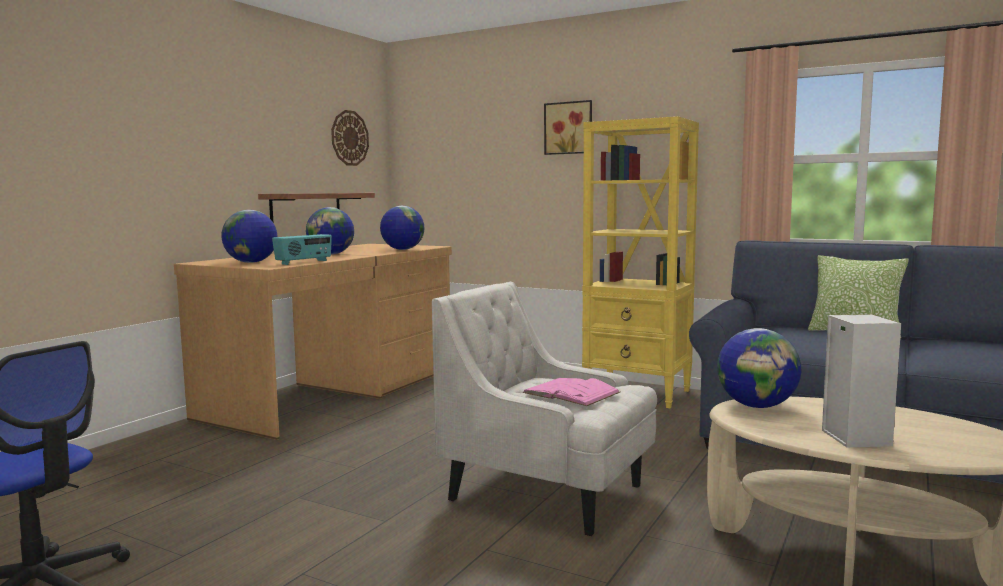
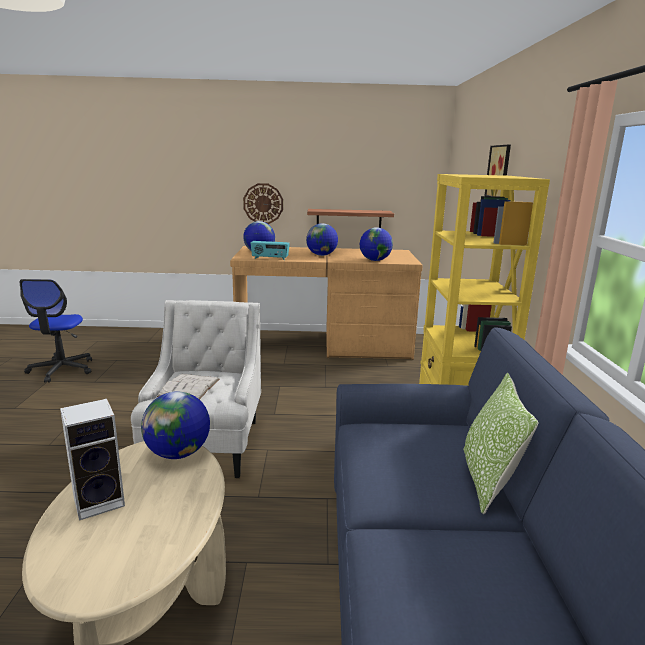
camera: 60 degrees right, 10 degrees up
wall clock [331,110,369,166] -> wall clock moved to [243,183,283,224]
pink book [522,378,620,406] -> white book [157,374,219,400]

